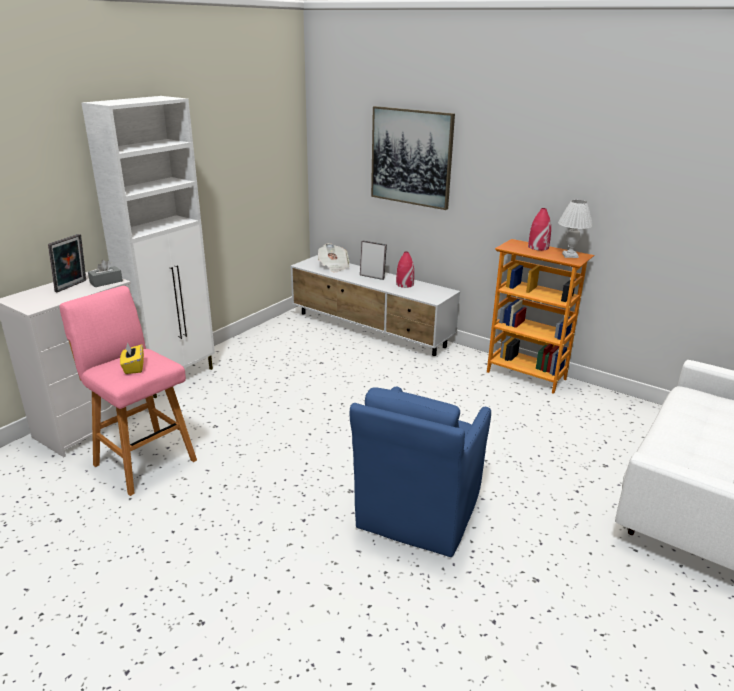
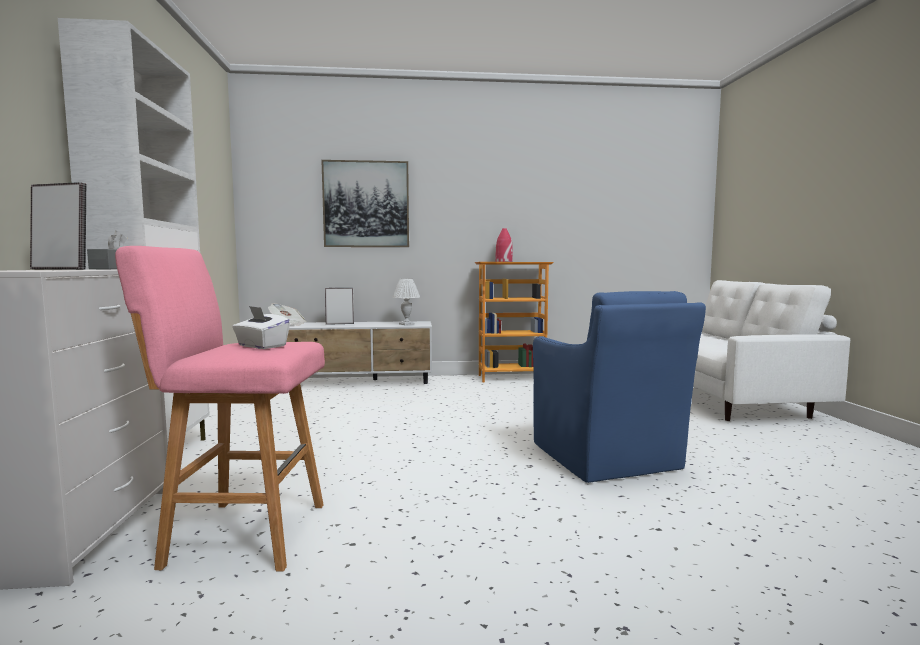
camera: 40 degrees left, 20 degrees down
picture frame [48,234,86,292] -> picture frame turned 60 degrees counterclockwise [30,182,86,270]
yellow tissue box [120,342,144,374] -> white tissue box [232,306,290,349]
red vase [396,251,414,288] -> none
white table lamp [558,200,593,258] -> white table lamp moved to [392,278,420,325]

